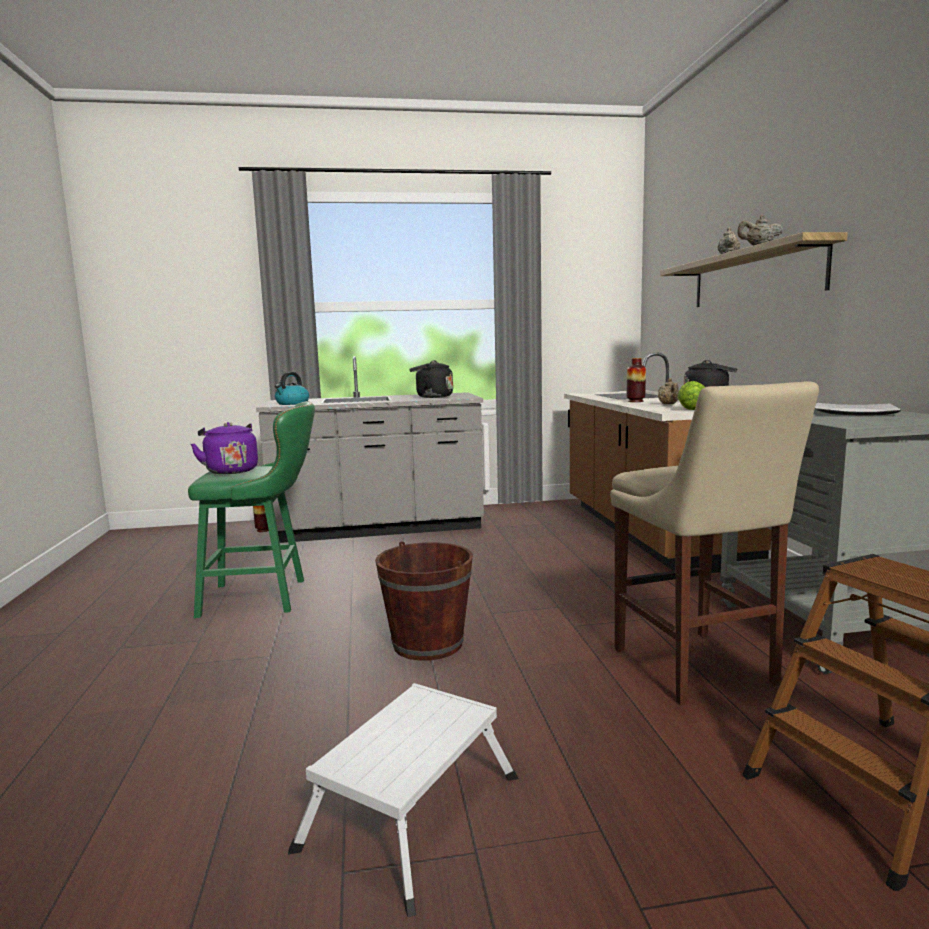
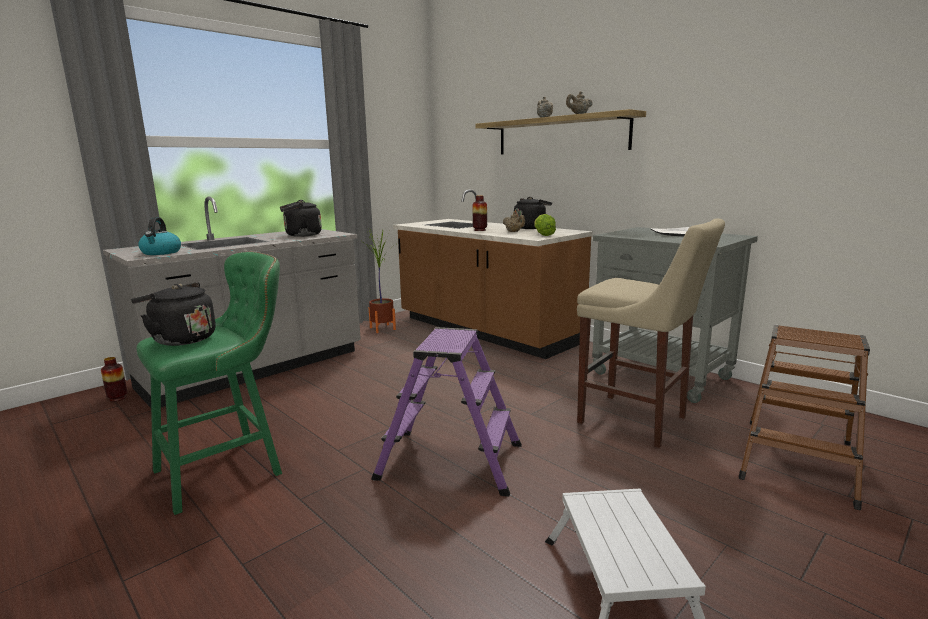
camera: 35 degrees left, 5 degrees up
purple kettle [191,422,258,474] -> black kettle [131,282,216,346]
brown bucket [375,541,473,661] -> purple step ladder [371,327,522,497]
none -> potted plant [361,229,396,333]

